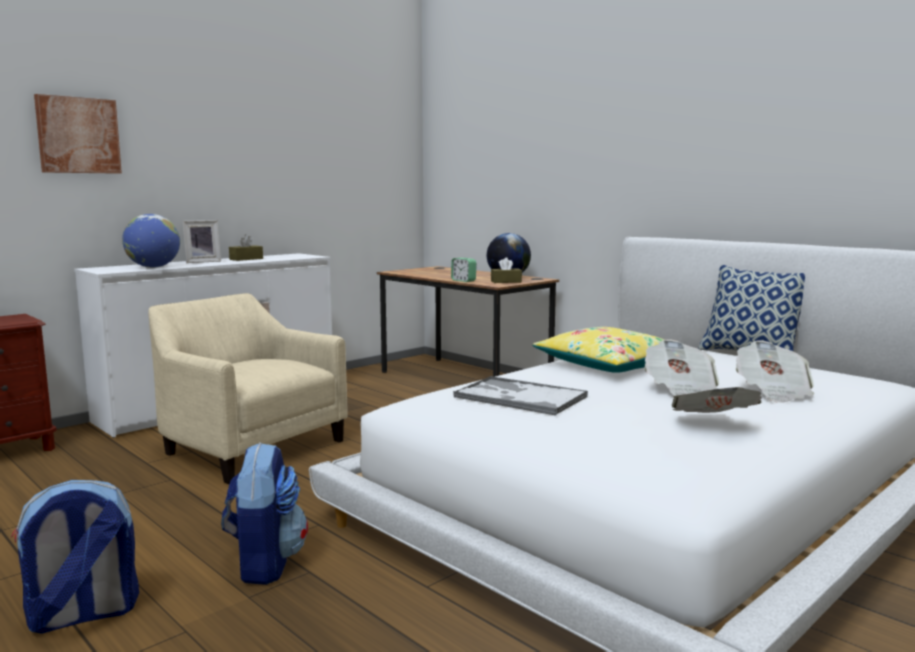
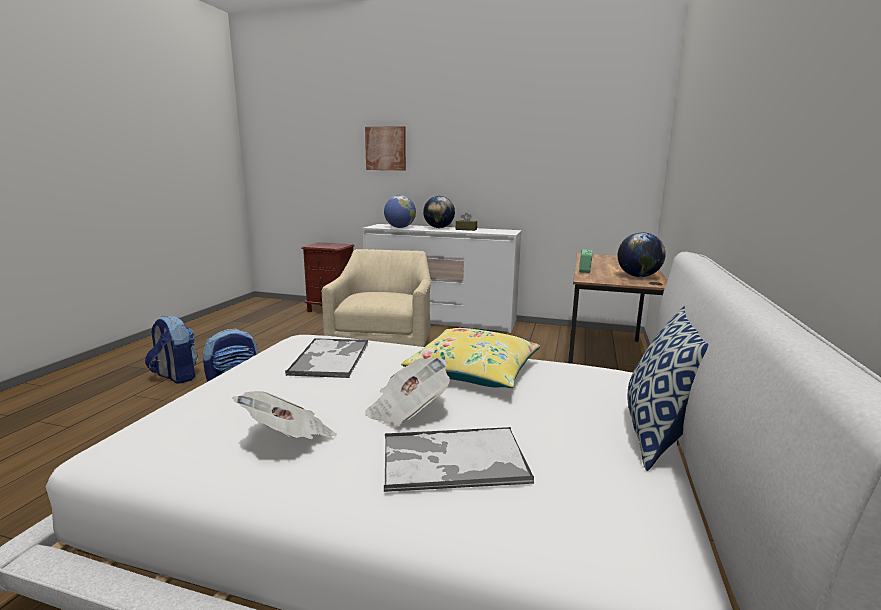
camera: 60 degrees right, 5 degrees up
picture frame [182,220,221,263] -> globe [423,196,455,228]
brown tissue box [491,257,522,283] -> none
newspaper [736,341,814,403] -> tray [384,427,534,492]

